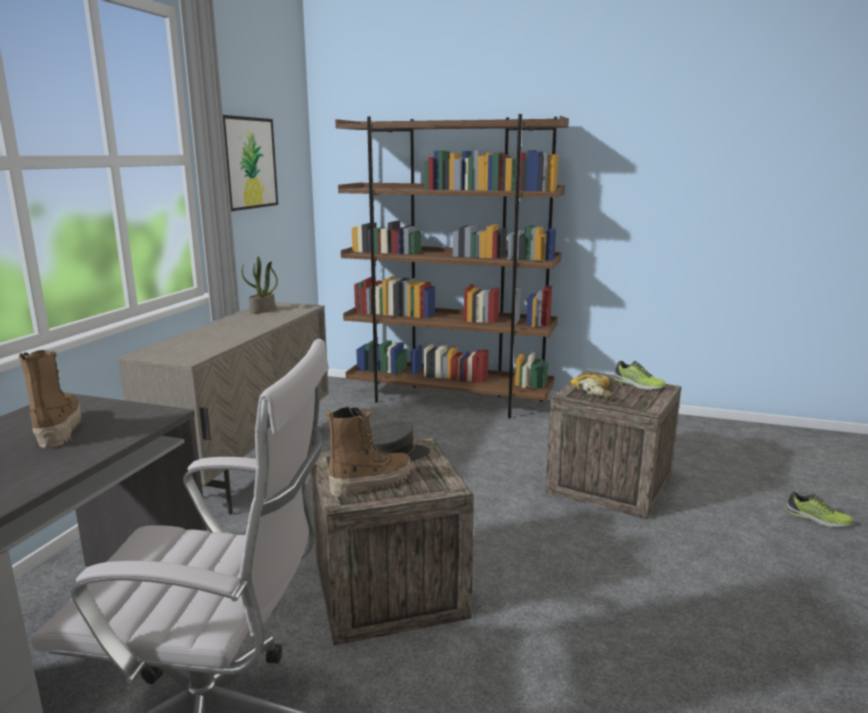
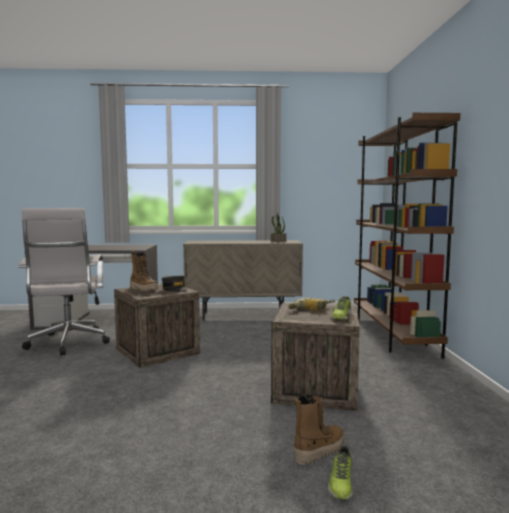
camera: 70 degrees right, 10 degrees down
boot [19,350,82,448] -> boot moved to [294,395,344,465]
picture [223,115,278,211] -> none

